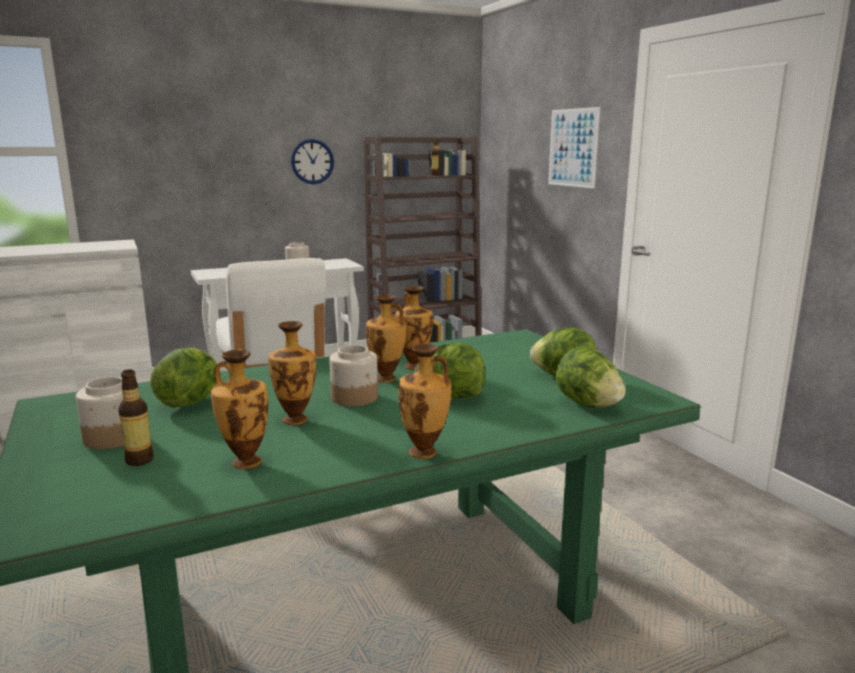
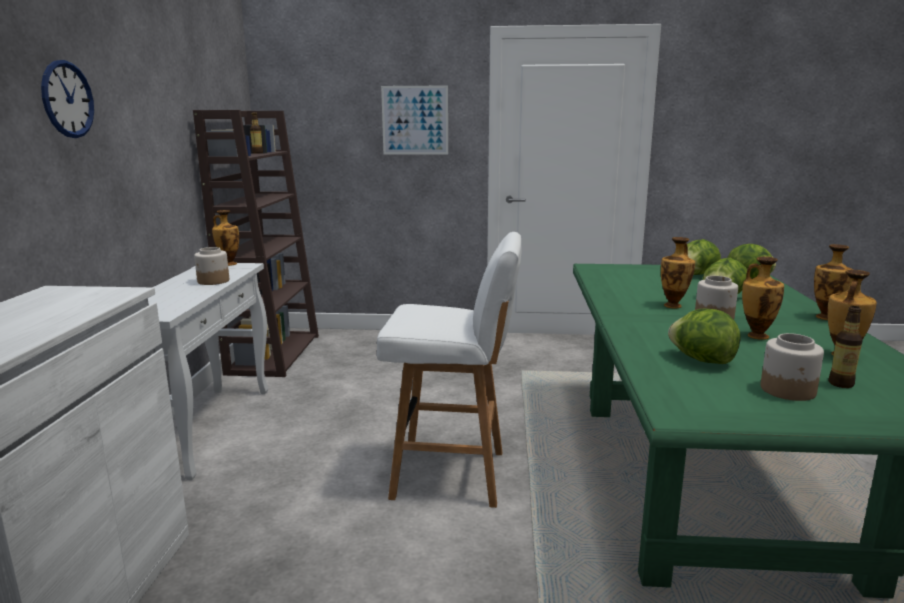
camera: 60 degrees left, 0 degrees up
wall clock [291,139,334,184] -> wall clock moved to [41,60,94,138]
vase [395,286,433,370] -> vase moved to [212,210,239,266]

